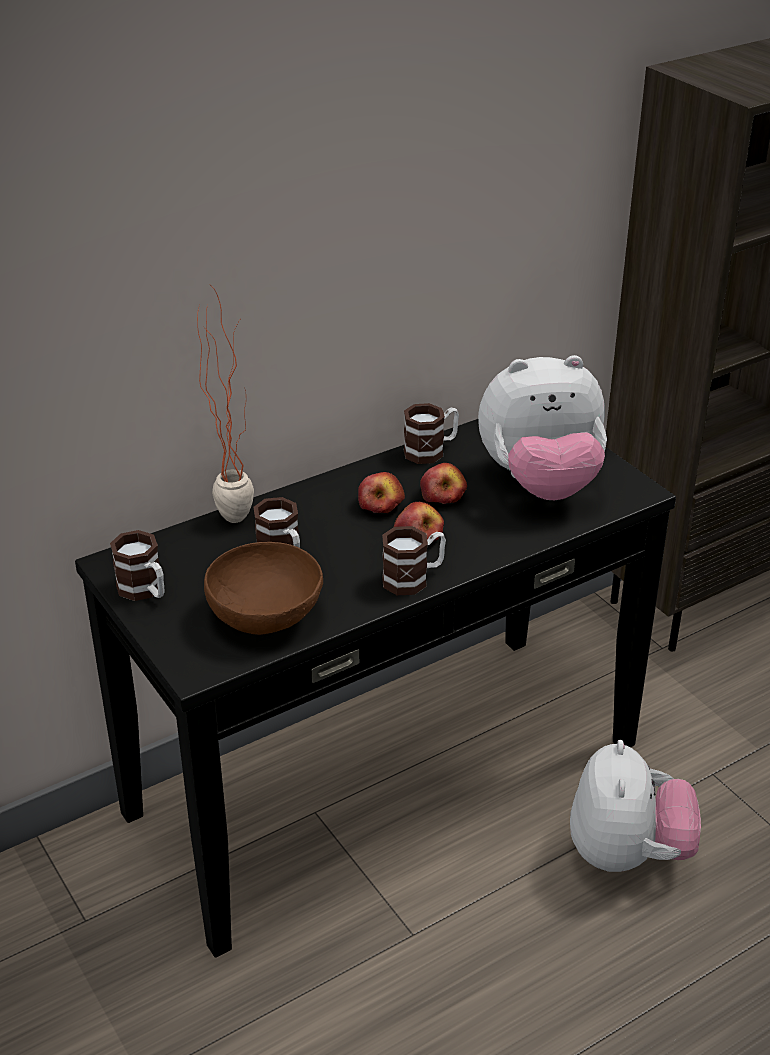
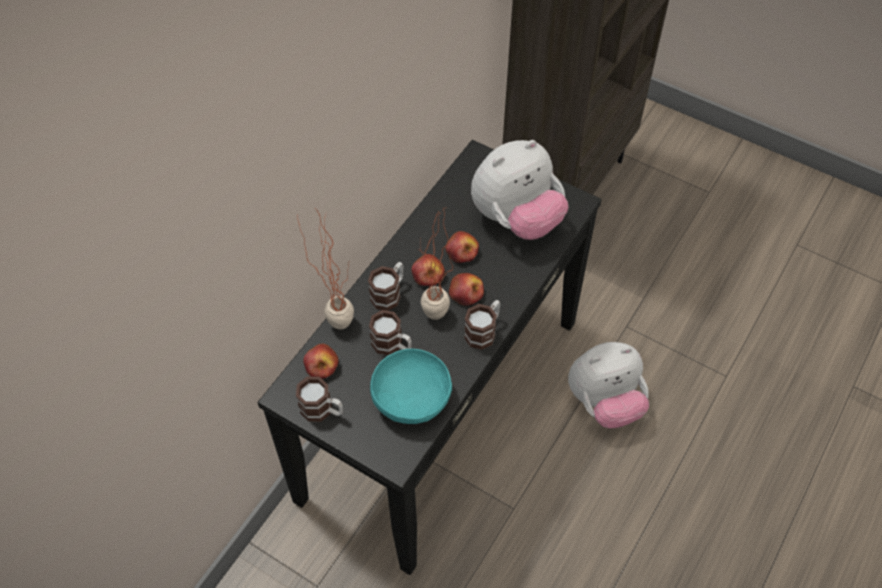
camera: 25 degrees left, 20 degrees up
brown bowl [204,542,323,635] -> turquoise bowl [370,349,452,424]
mug [404,403,459,464] -> mug moved to [368,262,403,311]
plush toy [570,740,701,872] -> plush toy turned 90 degrees clockwise [568,342,649,428]
none -> apple [303,344,339,379]
none -> potted plant [420,206,453,320]

